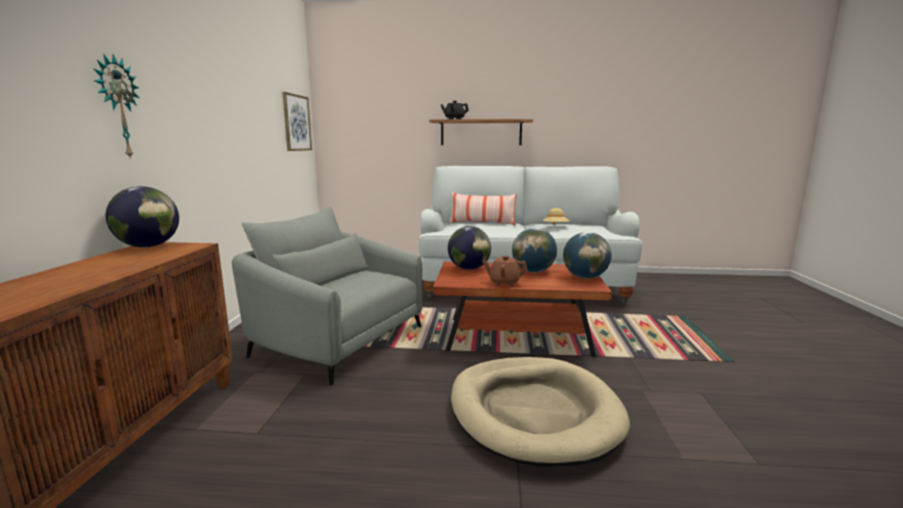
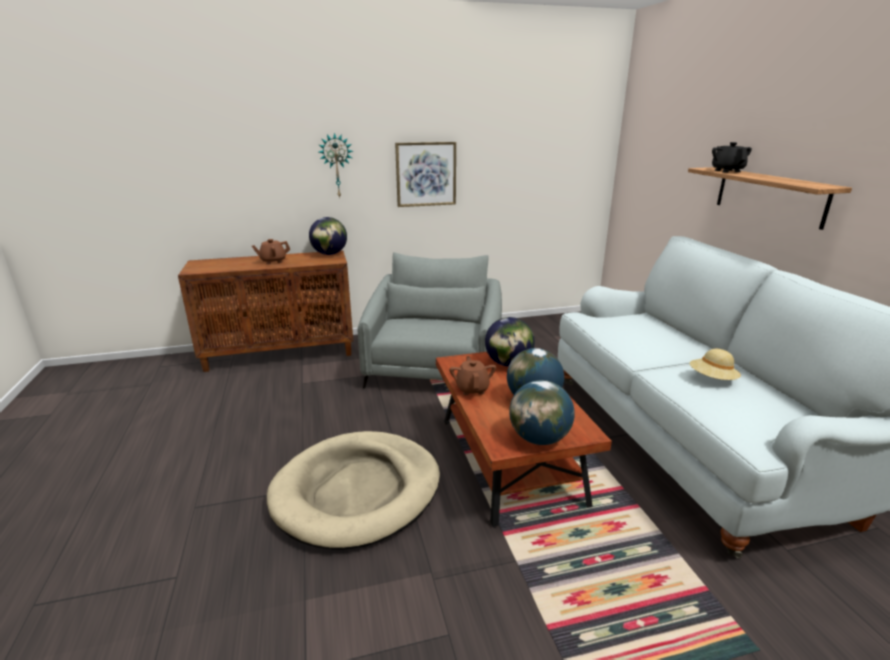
camera: 70 degrees right, 10 degrees up
picture [282,92,312,151] -> picture moved to [395,142,456,207]
pillow [449,192,517,226] -> none
none -> brown teapot [252,239,290,264]

